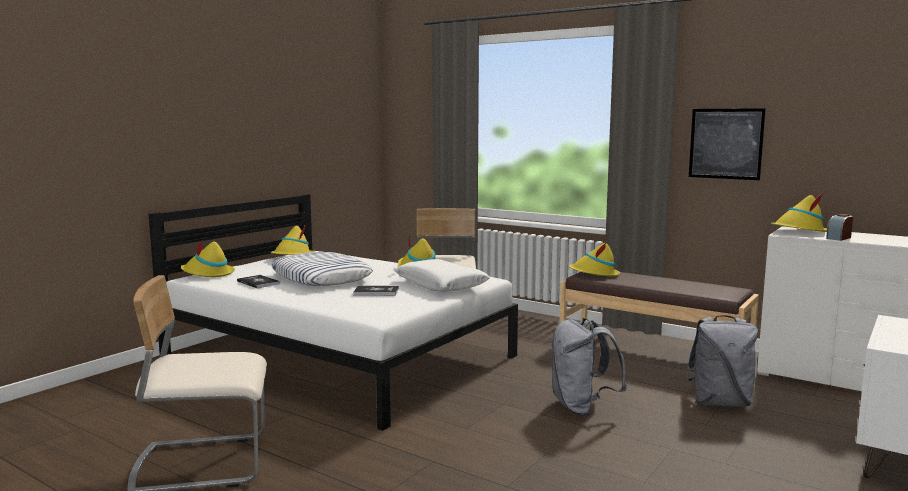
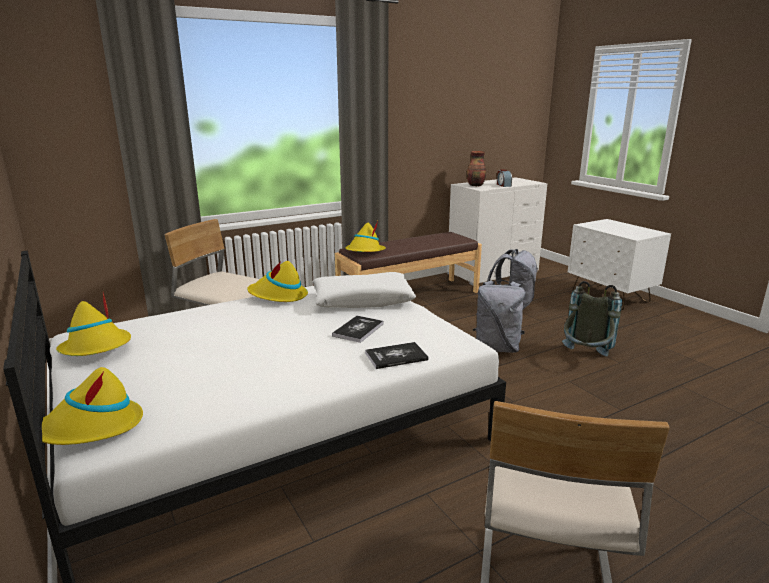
camera: 65 degrees left, 10 degrees up
book [237,275,280,288] -> book moved to [365,342,428,369]
pillow [271,252,373,286] -> none
picture [689,108,766,180] -> none
yellow hat [771,192,827,232] -> vase [467,151,486,186]
none -> grey backpack [562,281,622,356]

